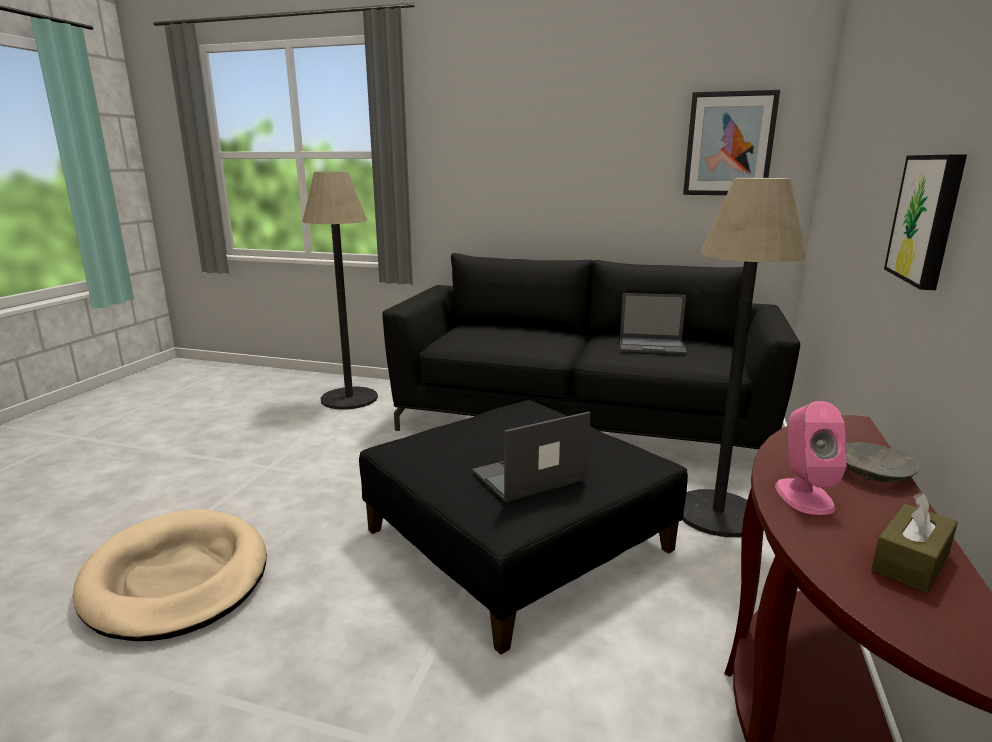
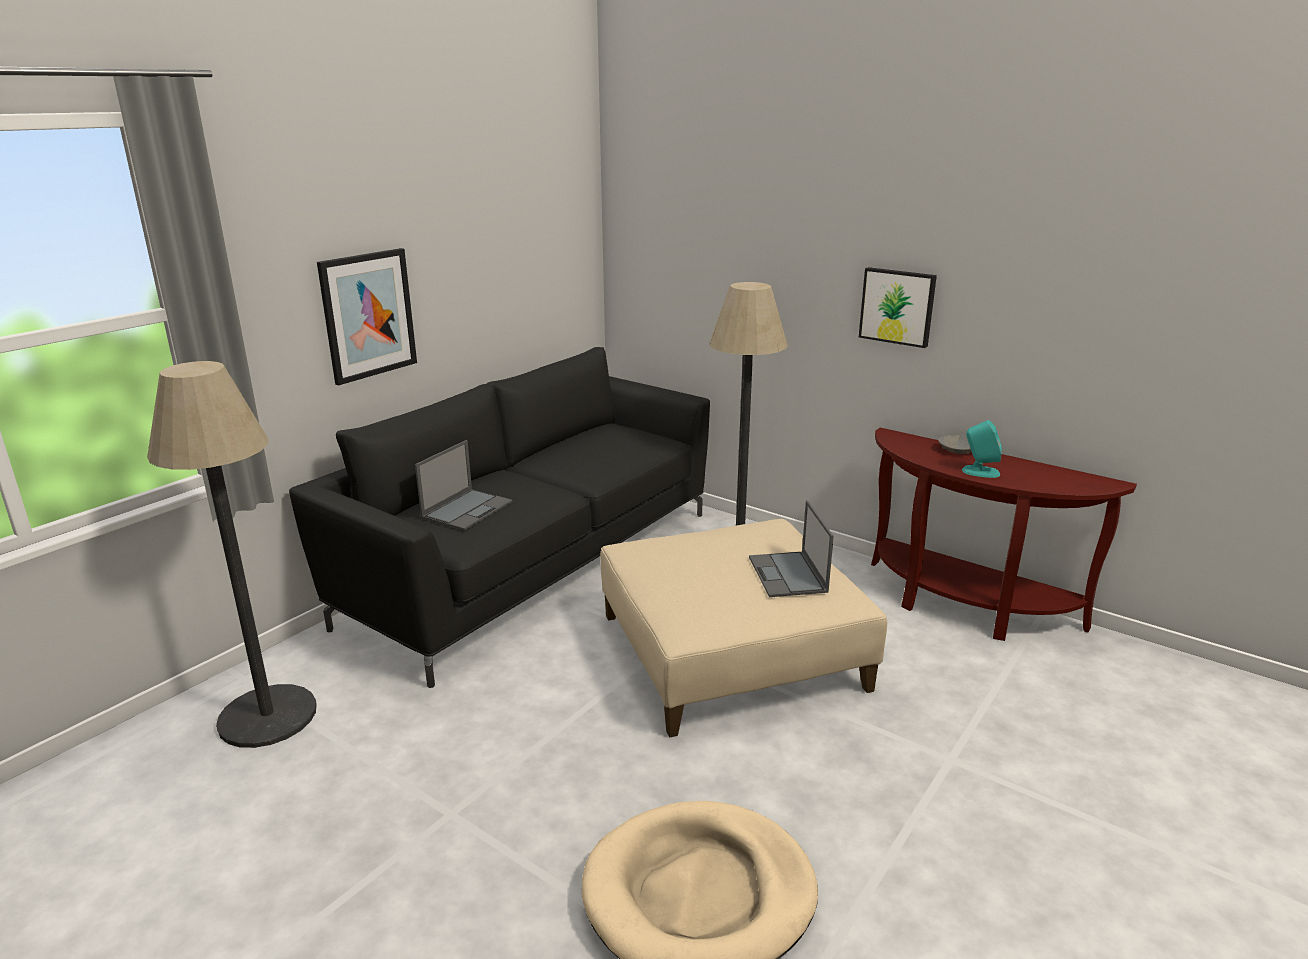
camera: 70 degrees left, 5 degrees up
black ottoman [359,400,688,655] -> beige ottoman [600,519,887,737]
laptop [620,293,687,354] -> laptop moved to [415,440,513,531]
picture [683,90,780,195] -> picture moved to [317,248,417,385]
pink speaker [775,401,847,515] -> turquoise speaker [962,420,1002,478]
brown tissue box [871,492,958,593] -> none

